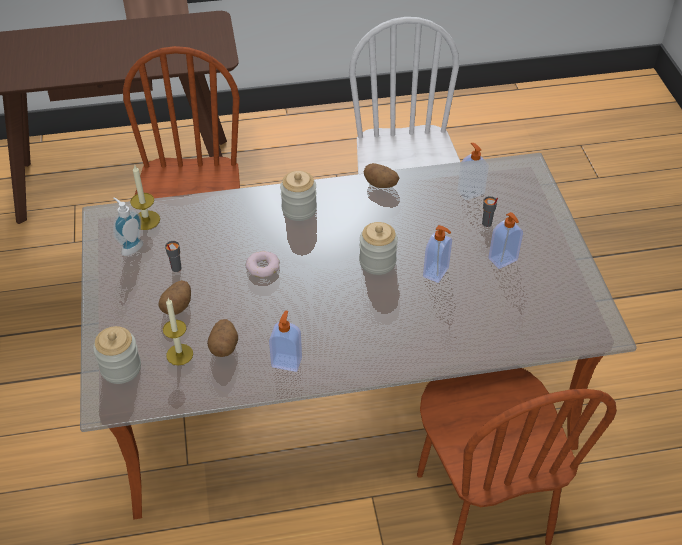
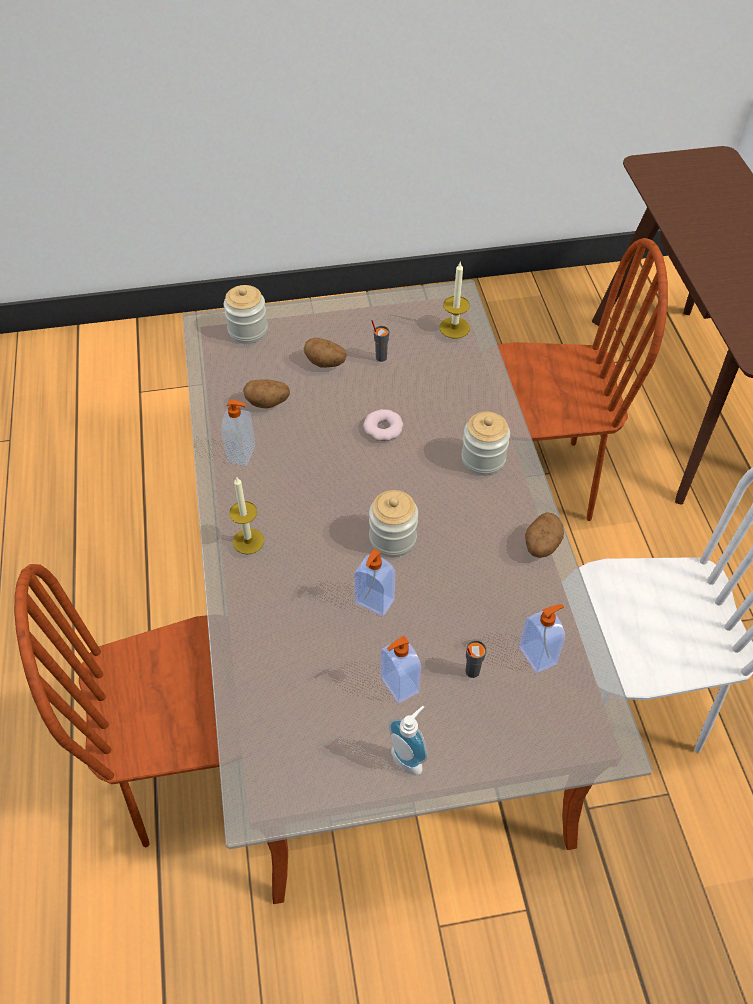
camera: 90 degrees right, 5 degrees up
soap dispenser [113,197,143,256] -> soap dispenser moved to [389,706,428,775]
candle [163,298,193,366] -> candle moved to [229,476,264,554]

